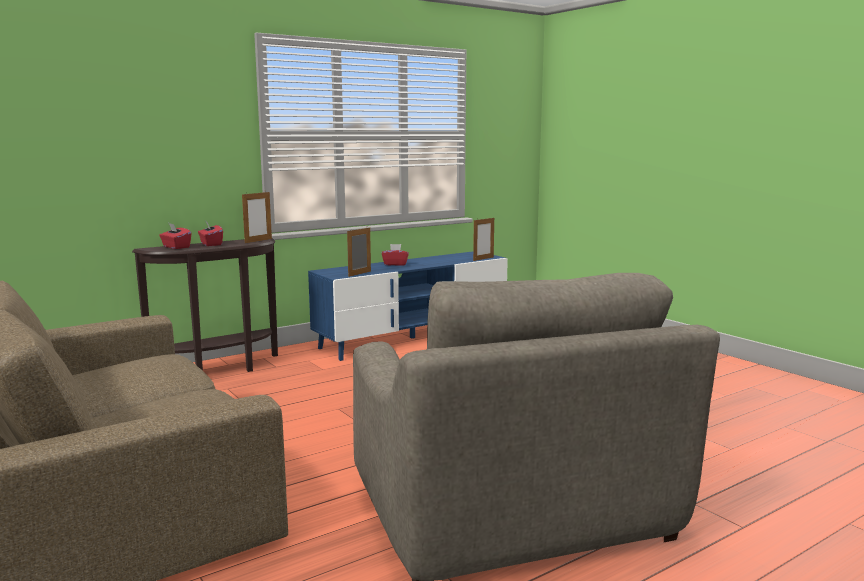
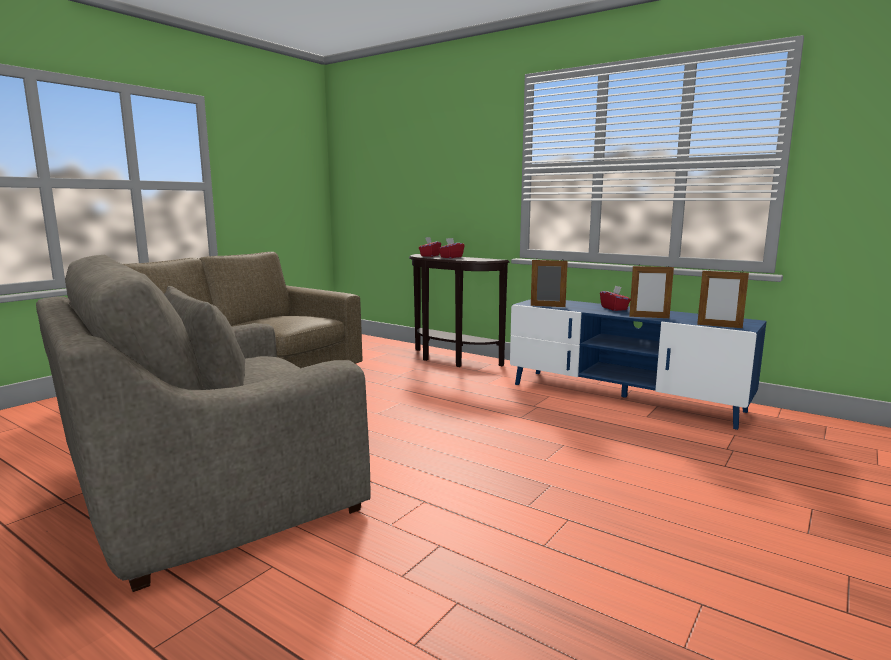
camera: 70 degrees right, 0 degrees up
picture frame [242,191,272,243] -> picture frame moved to [629,265,674,318]

